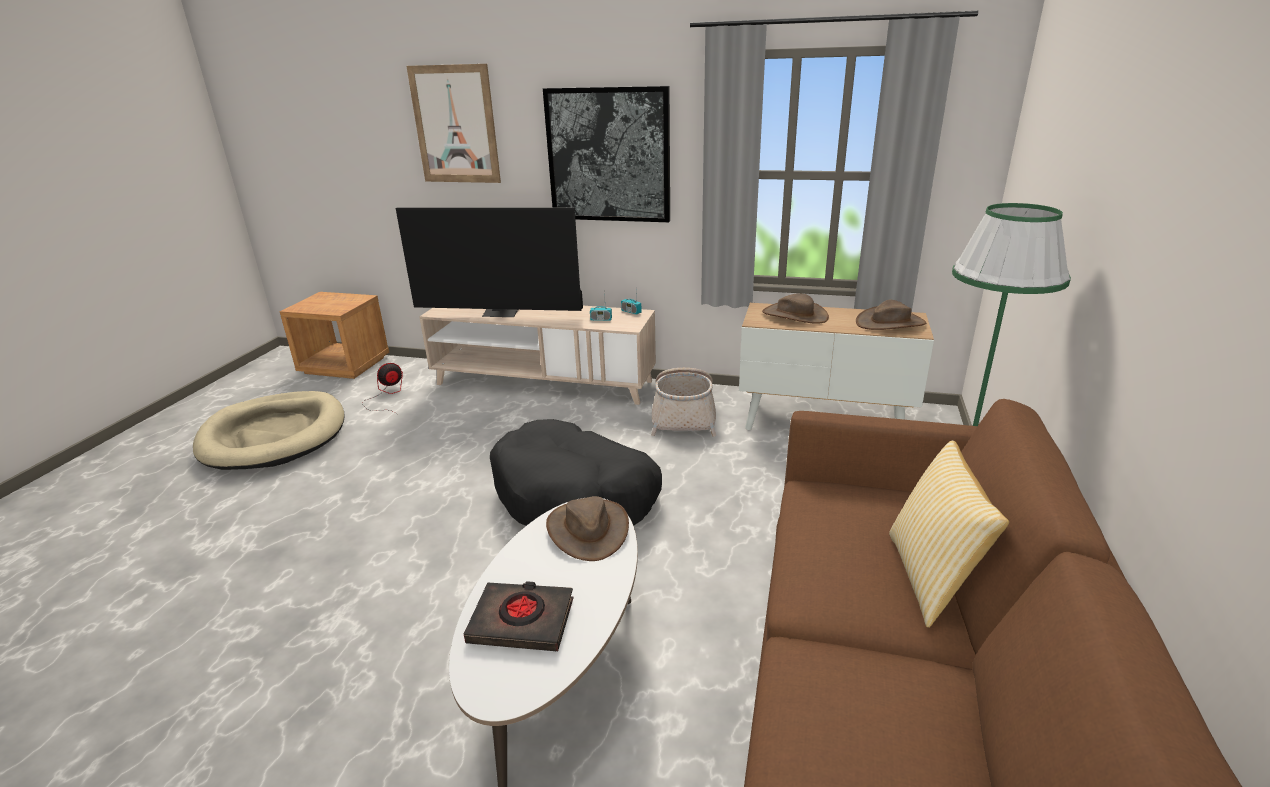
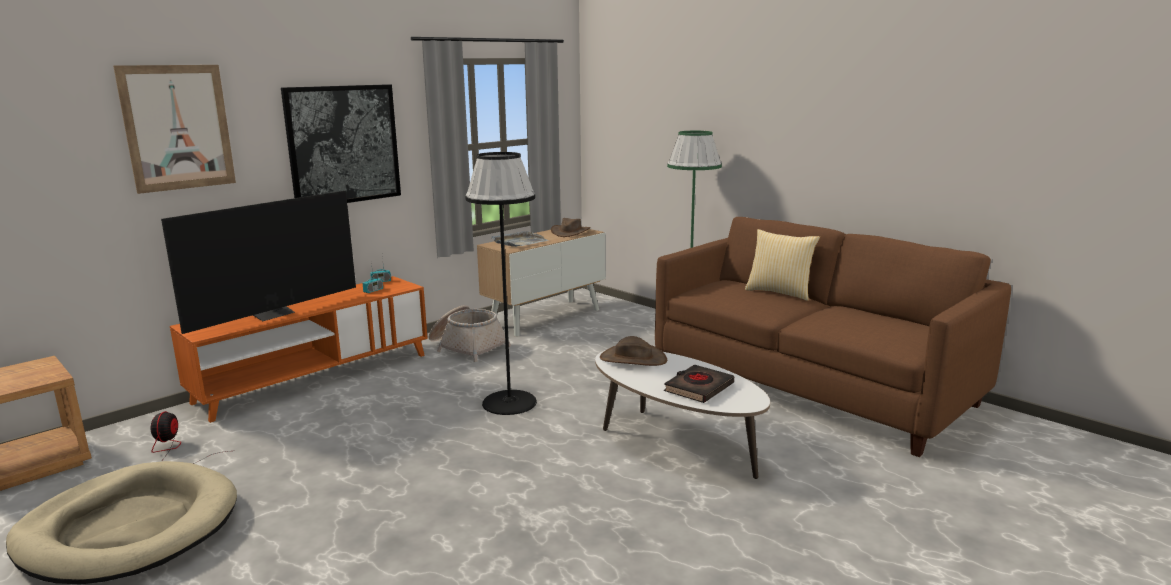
camera: 60 degrees left, 10 degrees down
beige tv stand [419,306,656,405] -> orange tv stand [170,276,428,423]
black dog bed [490,419,662,526] -> black floor lamp [465,152,537,415]
brown hat [762,294,829,324] -> grey tray [492,231,548,247]

